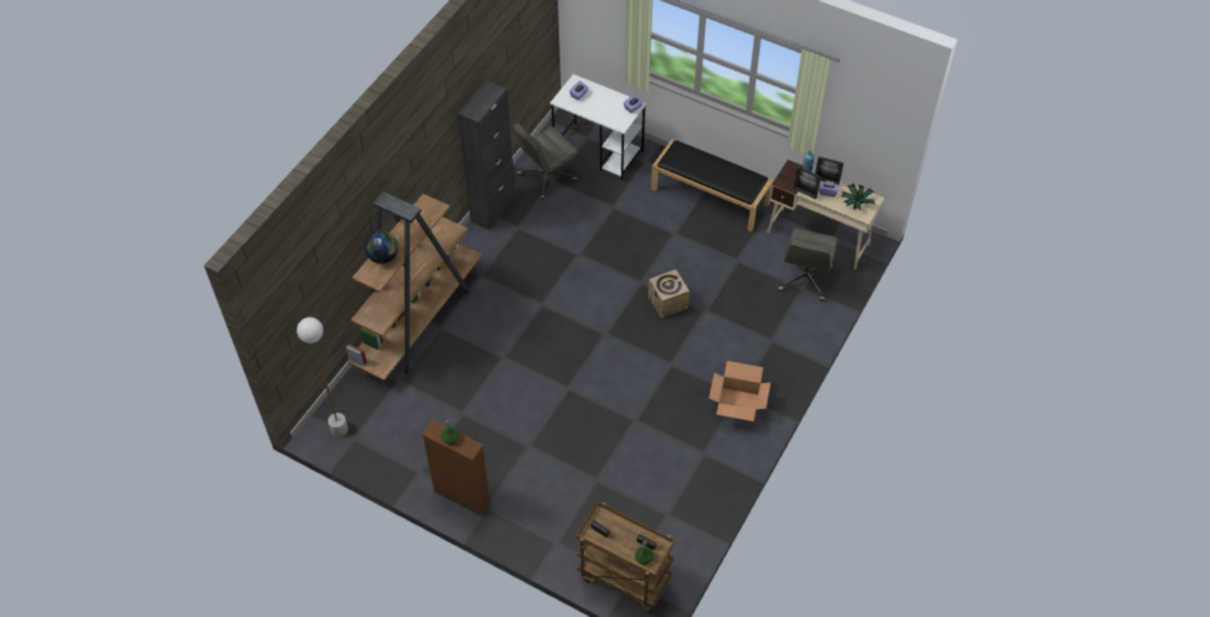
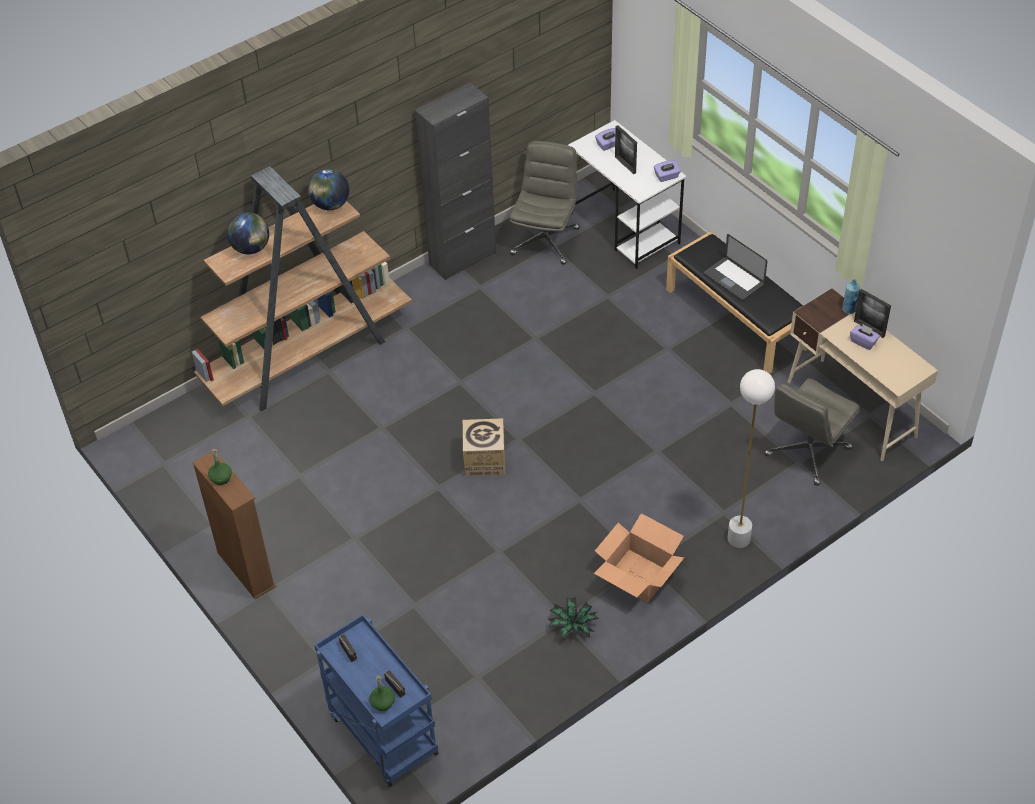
camera: 25 degrees right, 5 degrees down
white floor lamp [297,317,348,437] -> white floor lamp moved to [727,369,775,548]
grey office chair [513,123,578,199] -> grey office chair turned 120 degrees clockwise [510,141,580,265]
brown cart [576,501,675,614] -> blue cart [314,614,439,787]
cardboard box [648,269,689,318] -> cardboard box moved to [463,418,505,476]
picture frame [793,166,821,199] -> picture frame moved to [615,125,637,174]
potted plant [841,183,875,211] -> potted plant moved to [548,597,599,639]
none -> globe [308,169,349,210]
none -> laptop [704,234,767,301]

